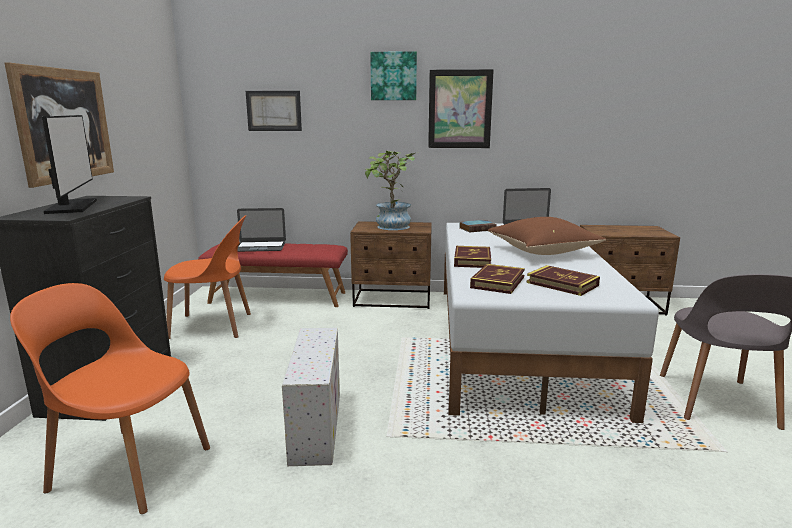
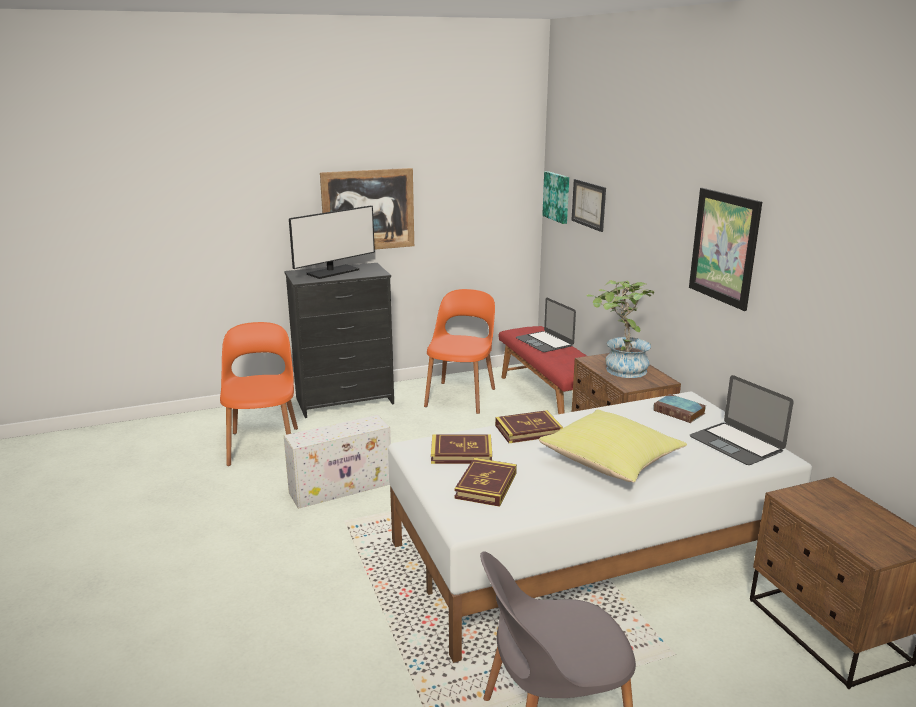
camera: 65 degrees right, 5 degrees up
orange chair [164,215,251,339] -> orange chair turned 135 degrees counterclockwise [424,289,495,414]
picture [370,51,417,100] -> picture moved to [542,171,569,224]
brown pillow [488,217,606,255] -> yellow pillow [539,410,687,483]

